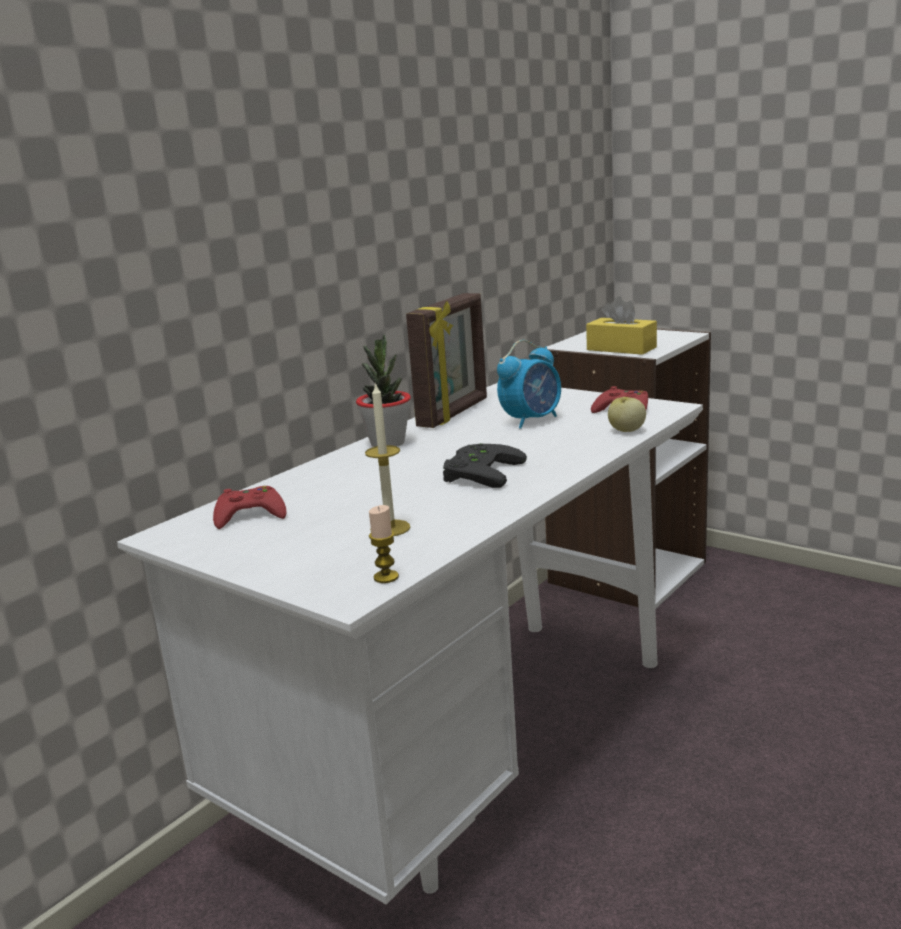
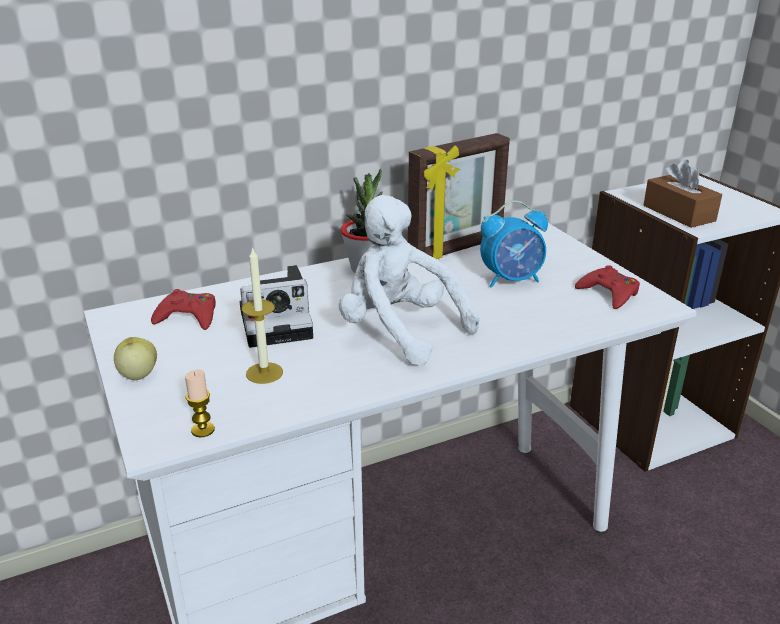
camera: 25 degrees right, 10 degrees up
black game controller [443,443,527,488] -> white plush toy [339,195,479,365]
yellow tissue box [586,296,657,355] -> brown tissue box [643,160,722,228]
apple [608,397,646,432] -> apple moved to [114,337,157,380]
none -> camera [240,265,313,348]

